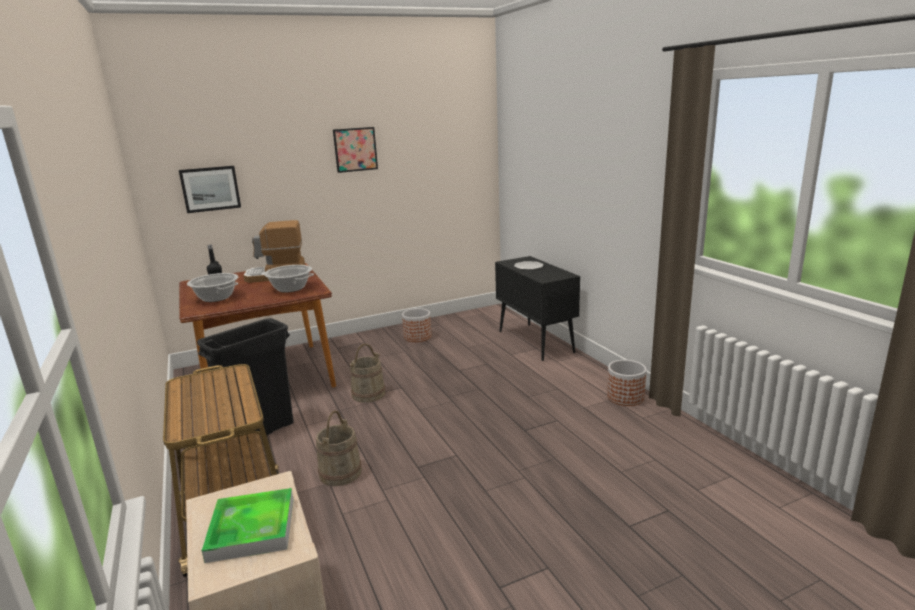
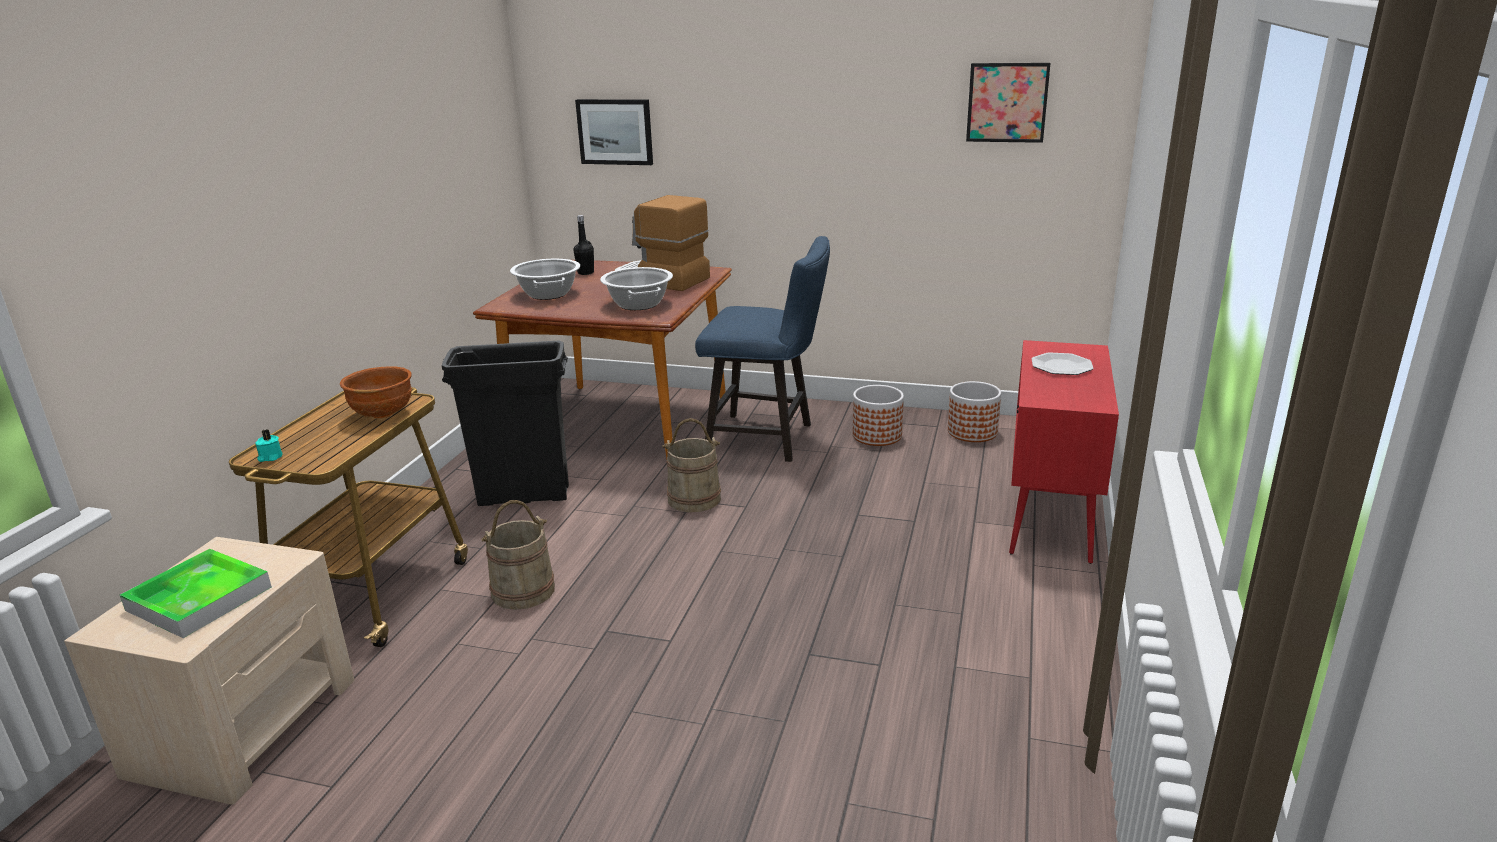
camera: 40 degrees right, 5 degrees up
picture [333,127,378,173] -> picture moved to [966,63,1050,143]
black cabinet [495,256,580,361] -> red cabinet [1009,340,1119,564]
planter [607,360,647,406] -> planter moved to [948,381,1001,442]
none -> turquoise candle [255,430,283,462]
none -> brown bowl [340,366,412,419]
none -> blue chair [695,236,830,462]

